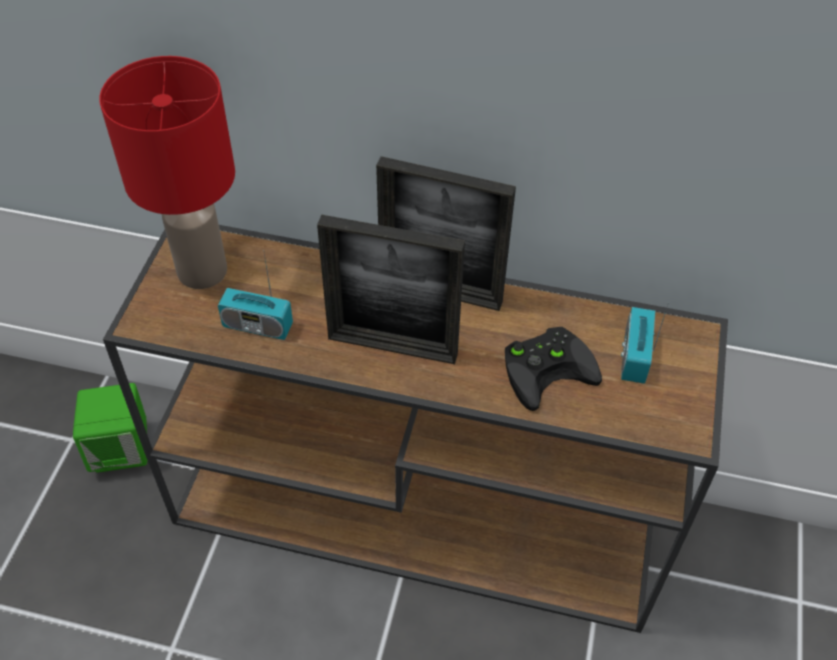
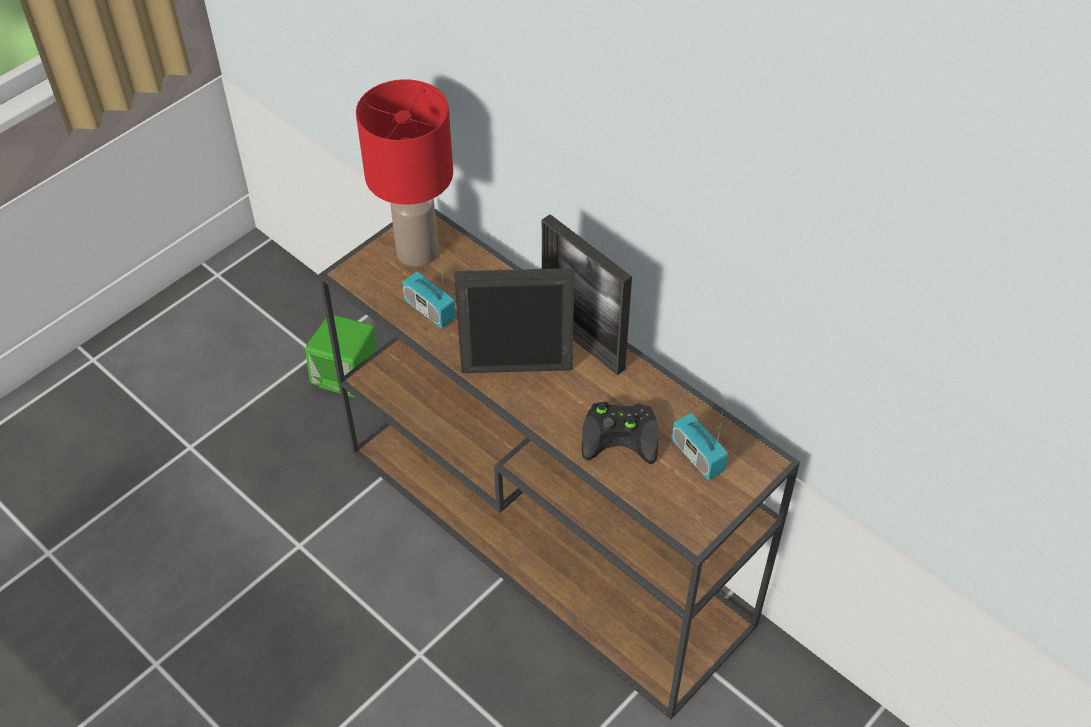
camera: 30 degrees right, 0 degrees up
picture frame [317,215,465,364] -> picture frame turned 135 degrees clockwise [454,268,574,373]
radio [621,305,668,384] -> radio turned 75 degrees counterclockwise [672,405,728,480]

